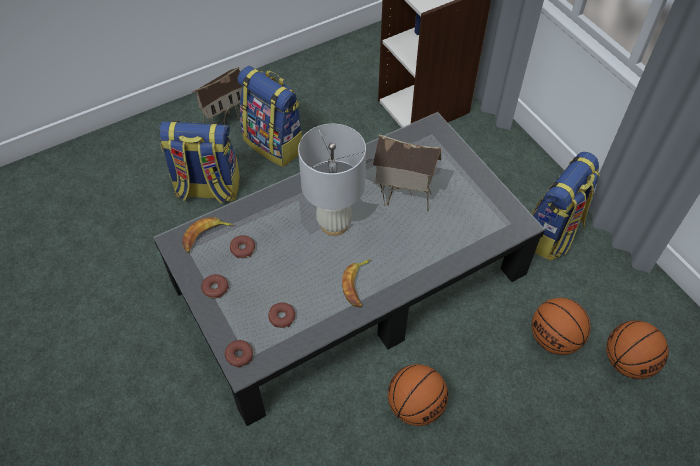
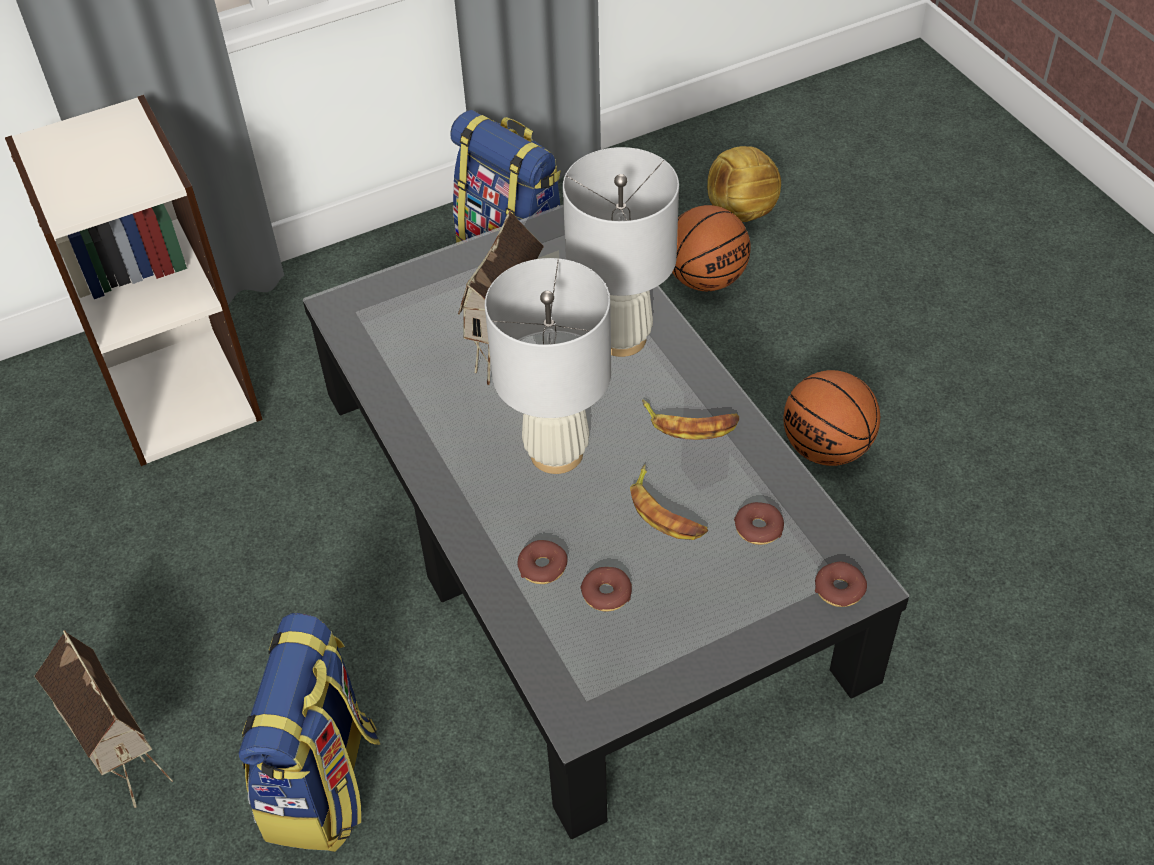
camera: 85 degrees left, 5 degrees down
banana [182,217,233,253] -> banana moved to [630,465,708,540]
donut [201,274,229,298] -> donut moved to [518,540,568,584]
backpack [237,66,302,167] -> none
basketball [606,320,669,379] -> football [707,146,781,222]
none -> white table lamp [563,147,679,357]

